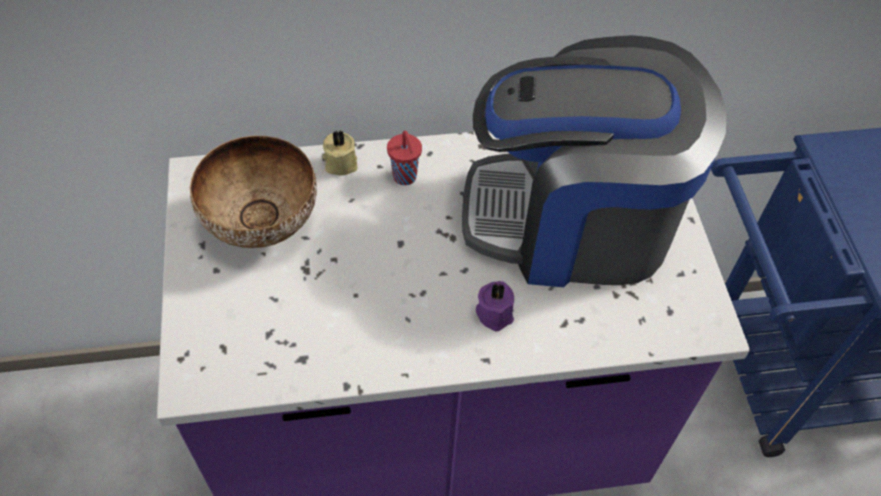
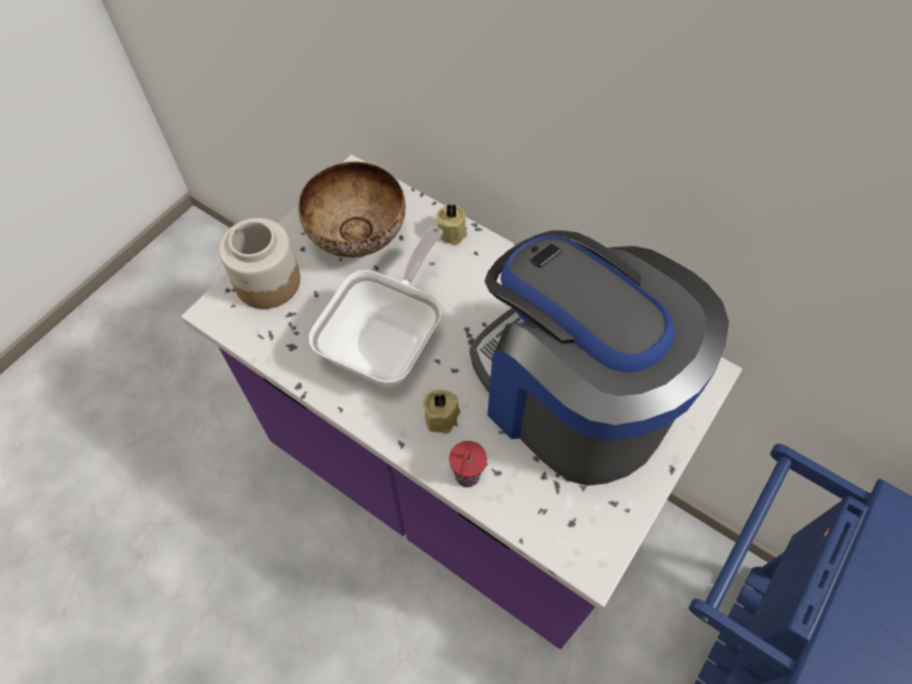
camera: 45 degrees right, 5 degrees up
red cup [387,131,422,185] -> red cup moved to [449,441,487,487]
purple candle [476,281,514,331] -> beige candle [423,390,460,434]
none -> jar [219,218,300,309]
none -> frying pan [309,227,443,387]

